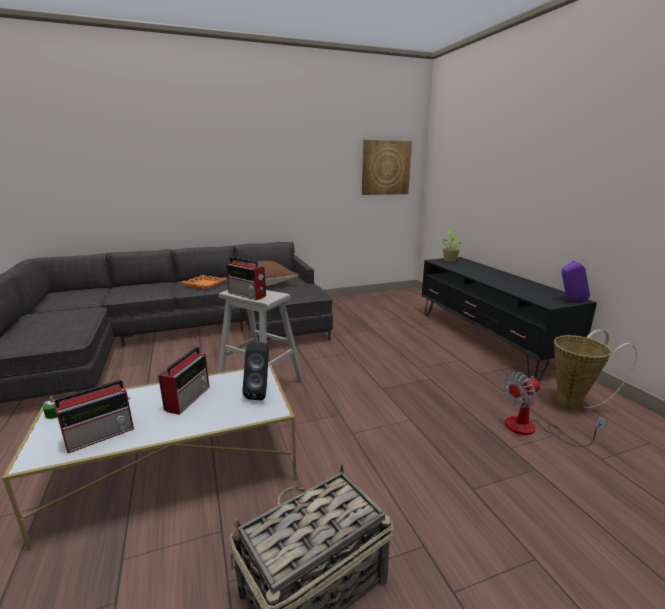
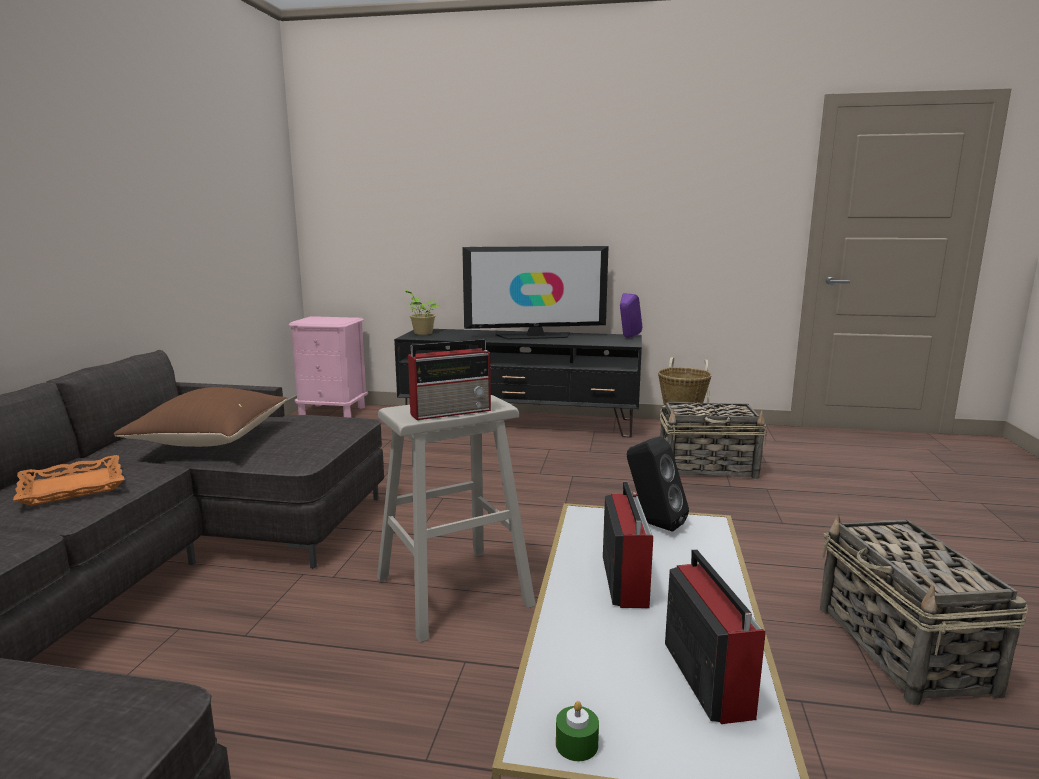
camera: 60 degrees left, 5 degrees down
radio [158,346,209,415] -> radio turned 45 degrees clockwise [603,481,653,608]
picture [362,140,412,195] -> none
fan [503,372,607,447] -> basket [660,402,766,479]
none -> pink nightstand [288,316,368,418]
none -> television [462,246,609,339]

